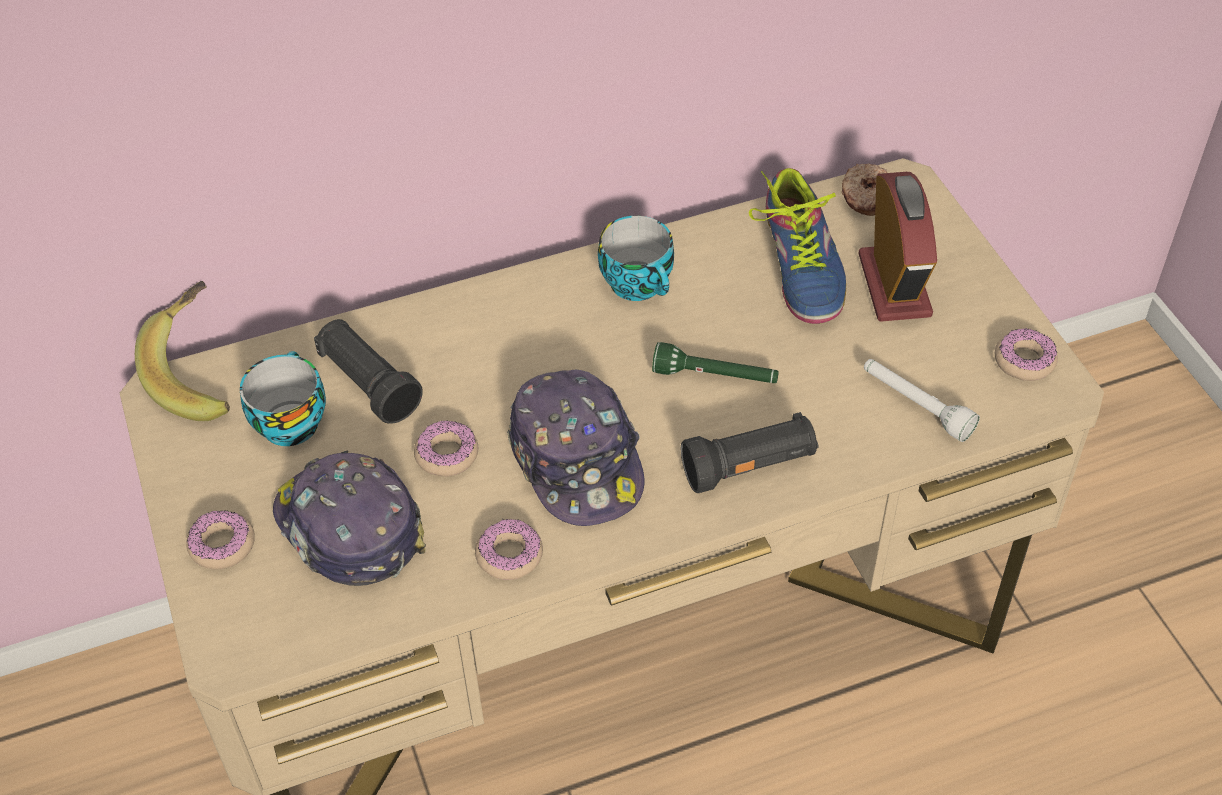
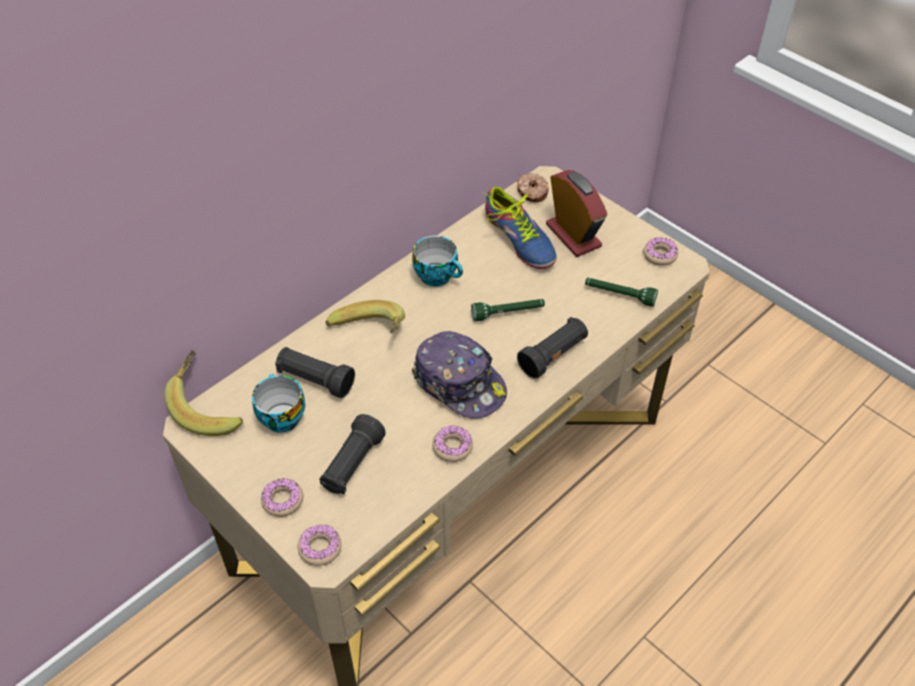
camera: 25 degrees left, 0 degrees up
cap [273,450,426,586] -> black flashlight [320,414,386,494]
donut [414,420,478,477] -> donut moved to [298,525,342,566]
white flashlight [864,359,980,442] -> green flashlight [585,278,658,307]
none -> banana [325,300,405,334]

